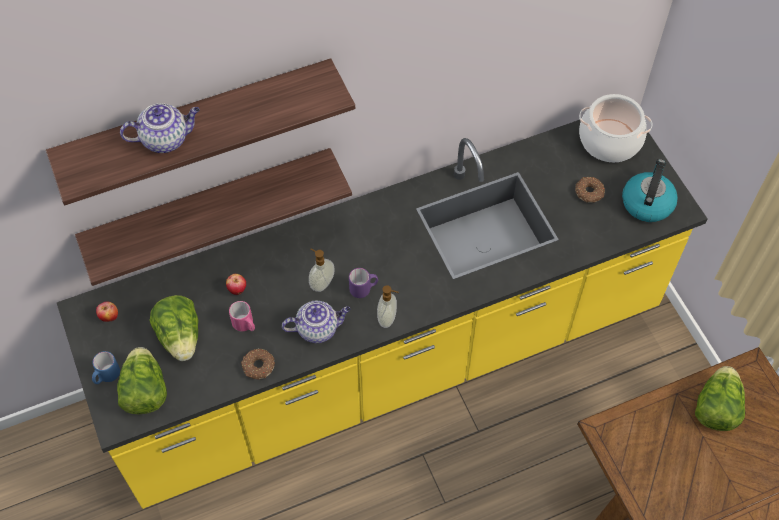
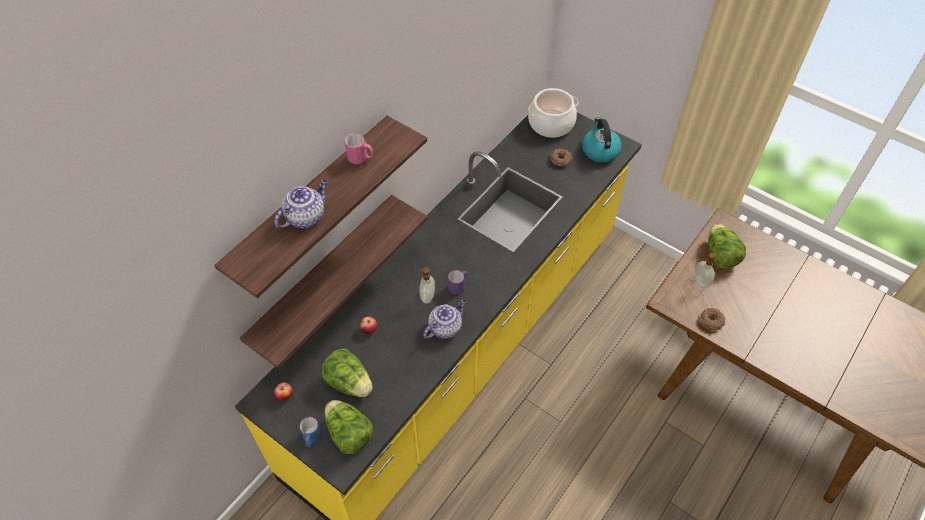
camera: 30 degrees left, 5 degrees down
pink mug [229,301,255,332] -> pink mug moved to [345,134,373,164]
donut [241,348,275,380] -> donut moved to [701,308,725,330]
soap dispenser [377,285,399,328] -> soap dispenser moved to [695,253,720,288]

